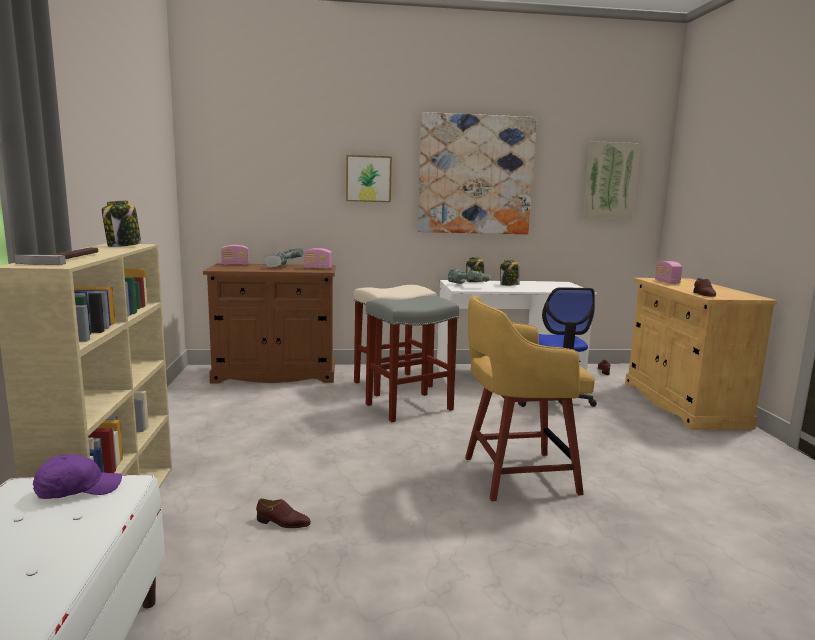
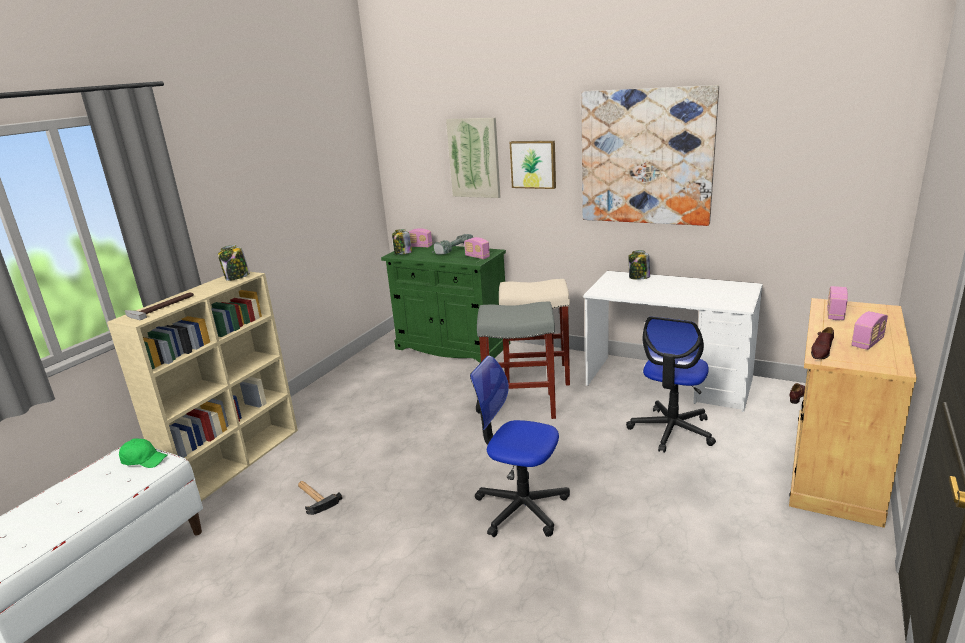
camera: 35 degrees right, 10 degrees up
purple cap [33,454,122,499] -> green cap [119,438,168,468]
brown cabinet [203,263,336,383] -> green cabinet [381,244,510,363]
brown shoe [256,499,311,528] -> hammer [298,481,342,515]
power drill [448,269,493,284] -> none
yellow stool [465,296,595,501] -> office chair [470,356,570,537]
jar [500,260,520,286] -> jar moved to [392,229,412,255]
picture [582,141,641,220] -> picture moved to [446,118,500,198]
none -> radio [852,311,888,350]

